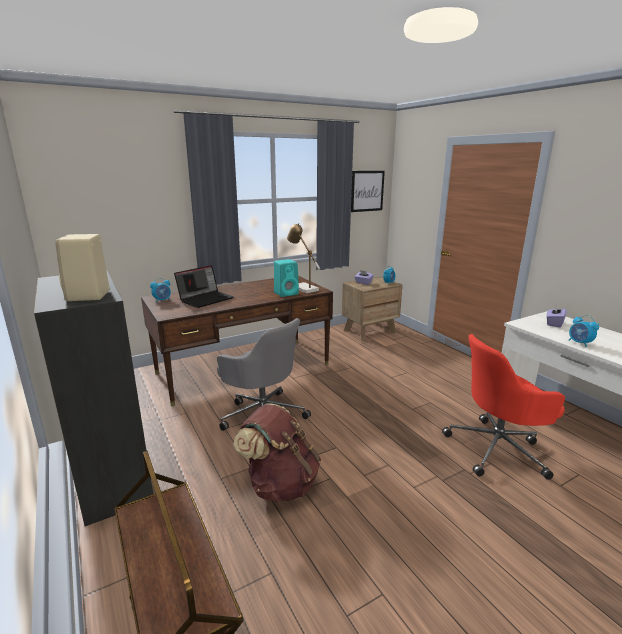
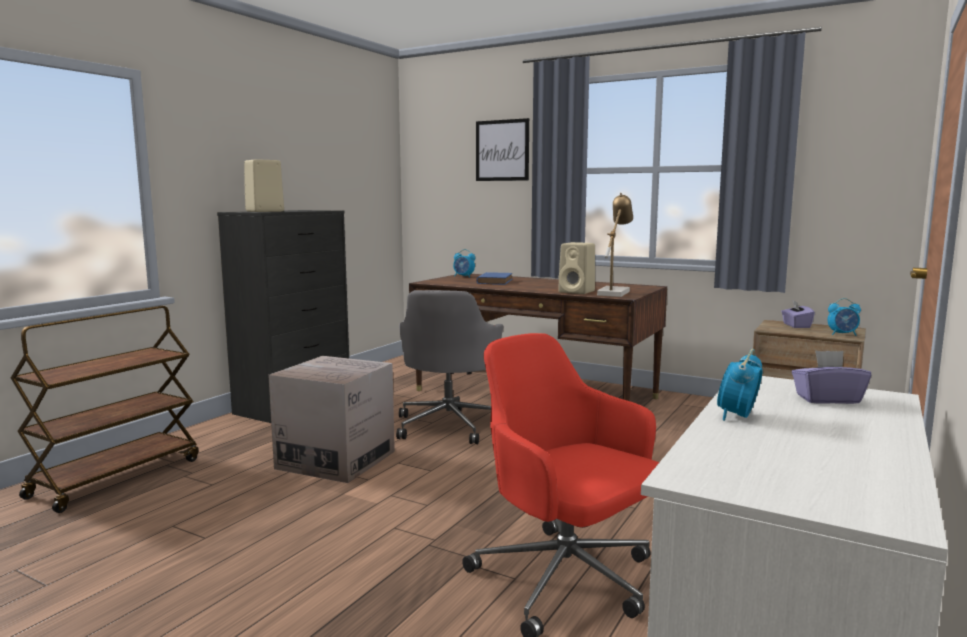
camera: 60 degrees right, 10 degrees down
laptop [174,265,234,308] -> blue book [476,272,512,285]
brown backpack [233,403,321,503] -> cardboard box [268,356,395,483]
turquoise speaker [274,259,299,297] -> beige speaker [558,242,595,294]
picture [351,171,385,212] -> picture moved to [476,118,529,181]

